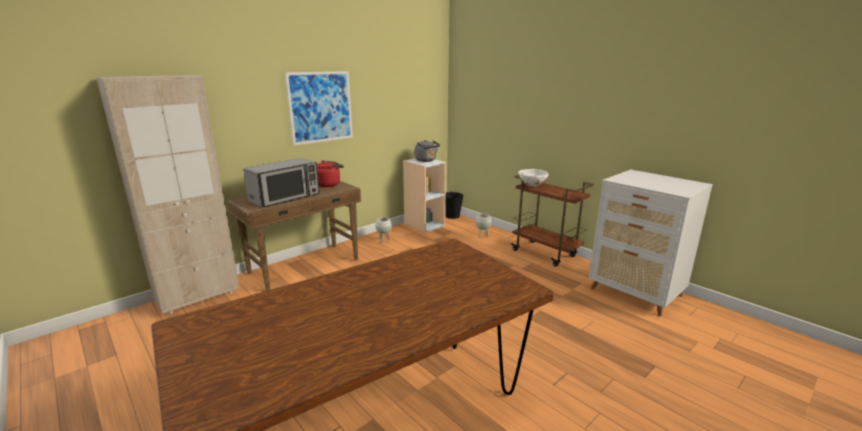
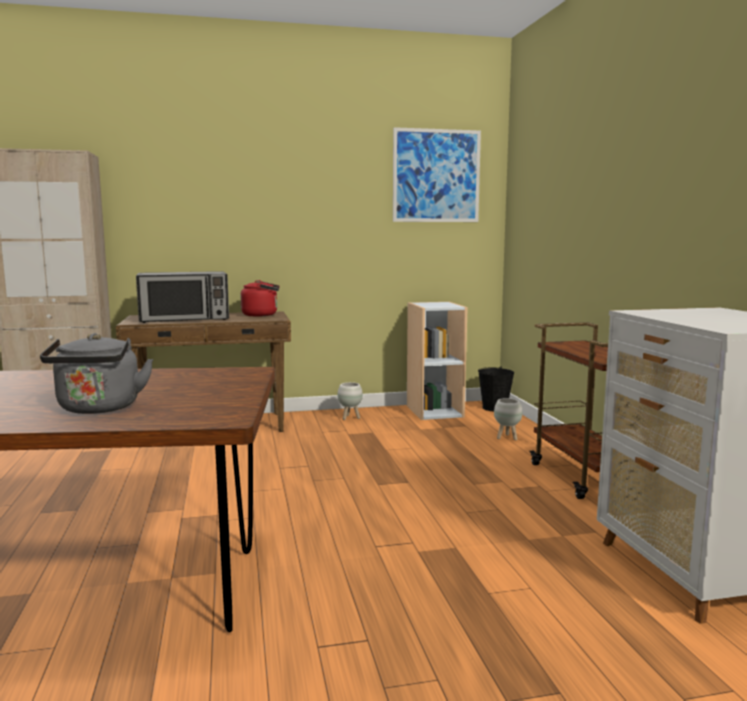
camera: 30 degrees right, 10 degrees down
picture [285,71,353,145] -> picture moved to [393,127,481,222]
grey kettle [415,140,440,162] -> grey kettle moved to [40,333,153,414]
white bowl [518,169,548,187] -> none

